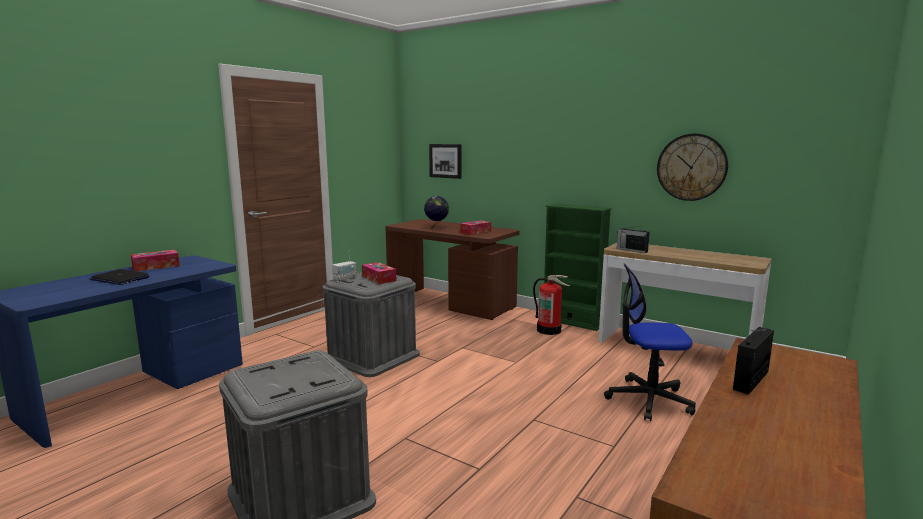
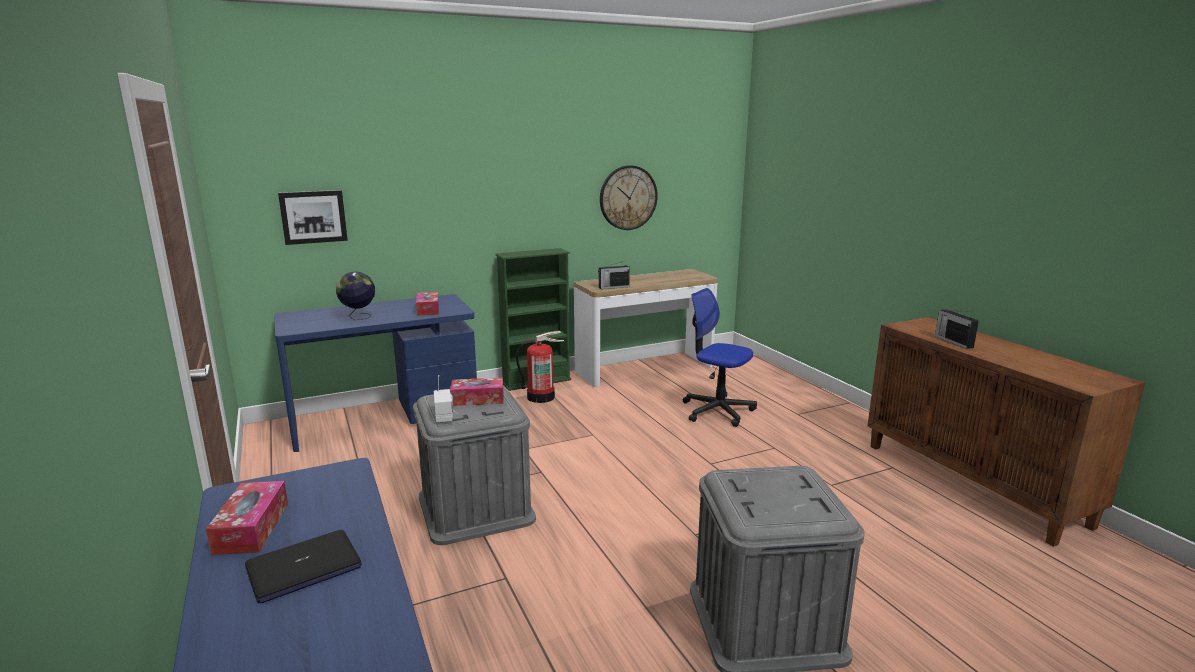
camera: 60 degrees left, 5 degrees up
brown desk [385,219,520,320] -> blue desk [274,294,477,452]
office chair [604,263,696,421] -> office chair turned 90 degrees clockwise [683,288,757,427]

